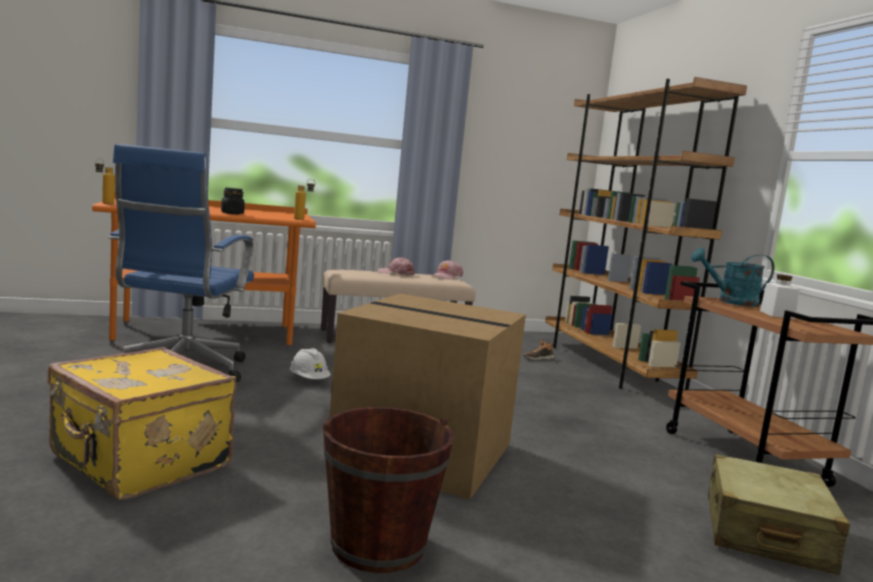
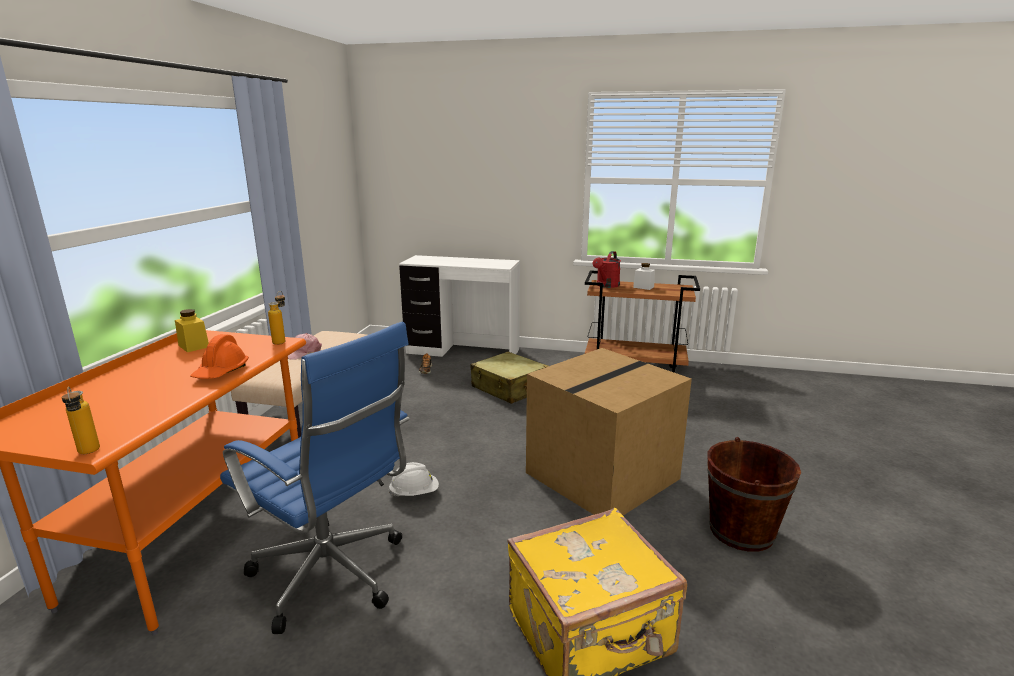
camera: 60 degrees left, 10 degrees up
black jar [221,188,245,214] -> orange hard hat [190,334,249,379]
pink cap [432,260,463,280] -> none
brown bookcase [545,77,747,389] -> white desk [399,255,520,357]
turquoise watering can [691,248,774,307] -> red watering can [593,251,621,288]
beige suitcase [708,454,850,575] -> beige suitcase moved to [471,352,548,404]
none -> yellow jar [175,309,209,352]

